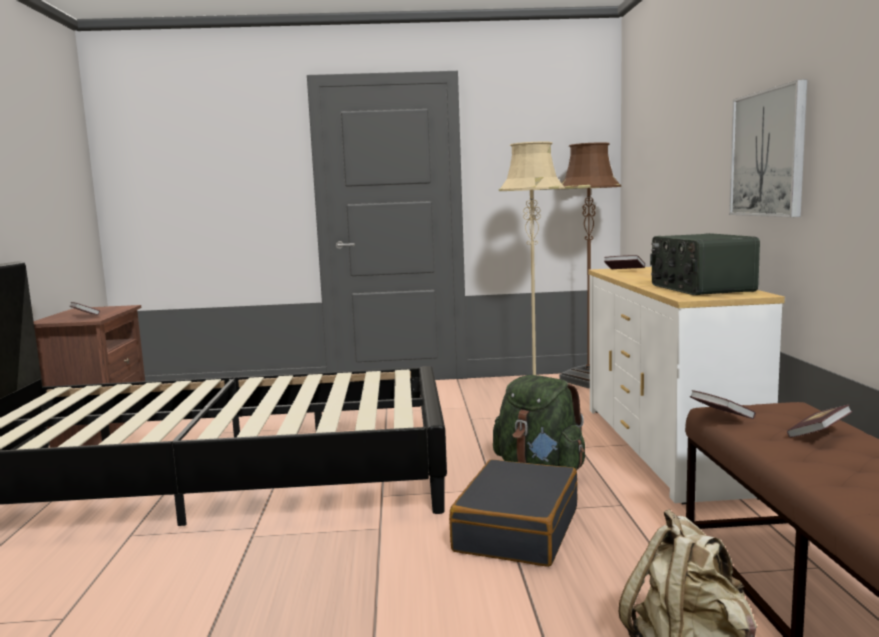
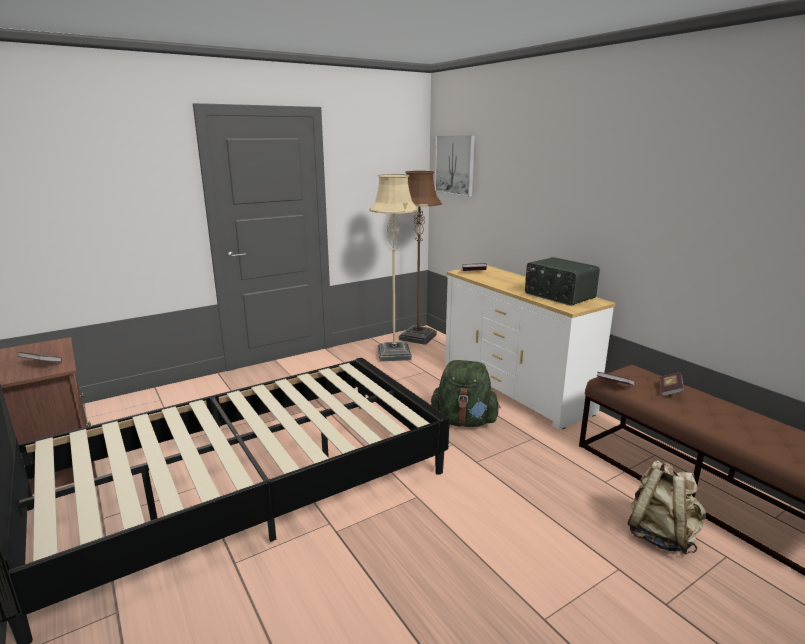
camera: 30 degrees left, 10 degrees up
black suitcase [449,459,577,567] -> none
picture [729,79,807,217] -> picture moved to [434,135,475,197]

